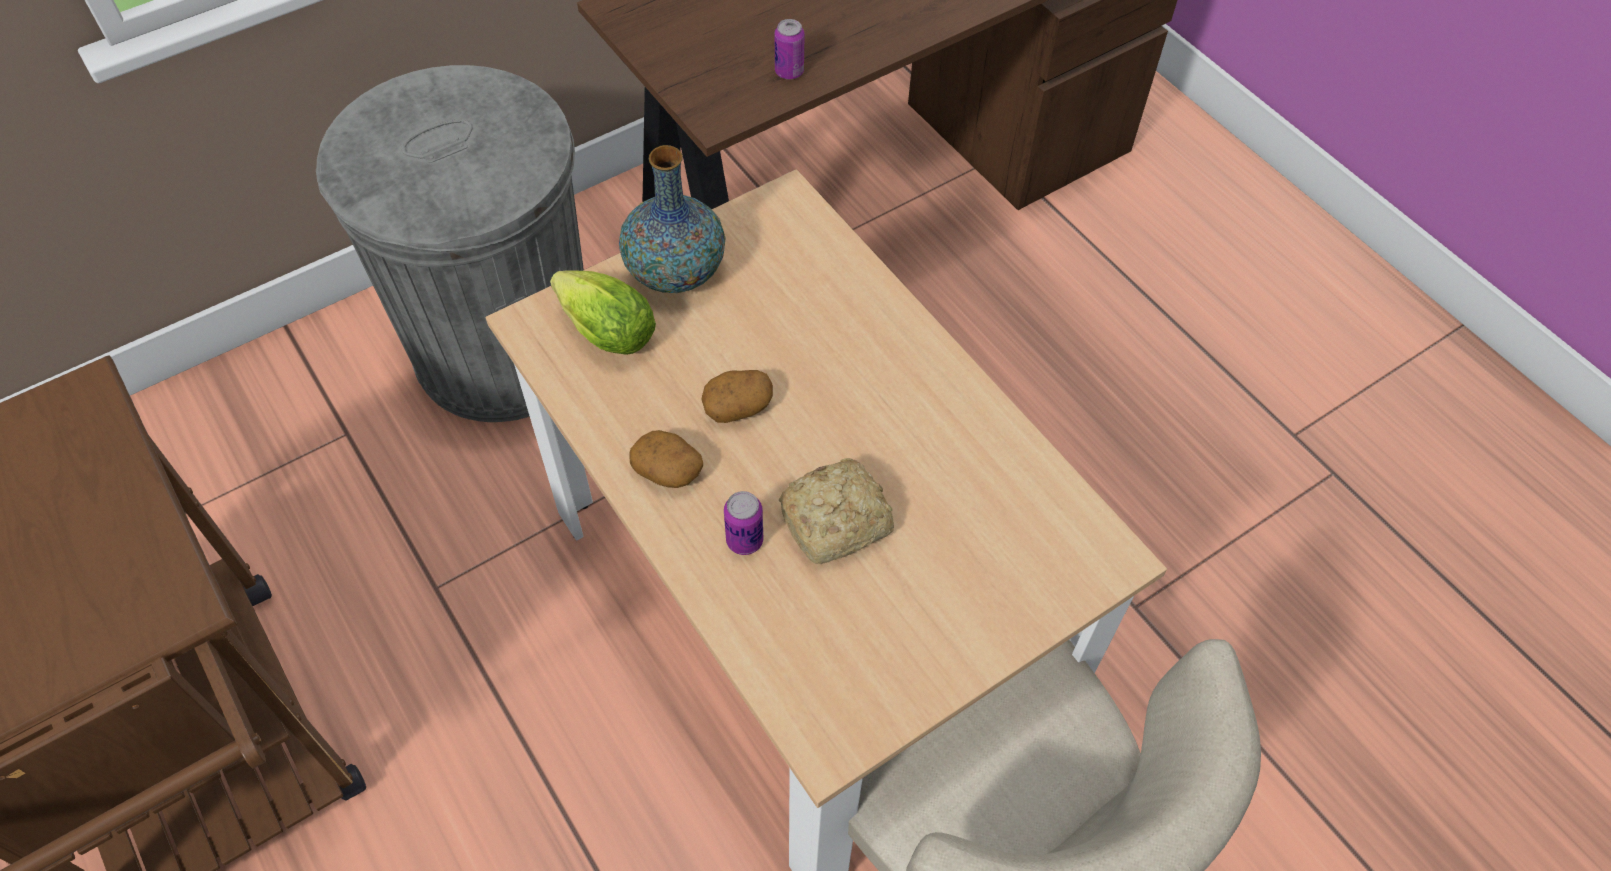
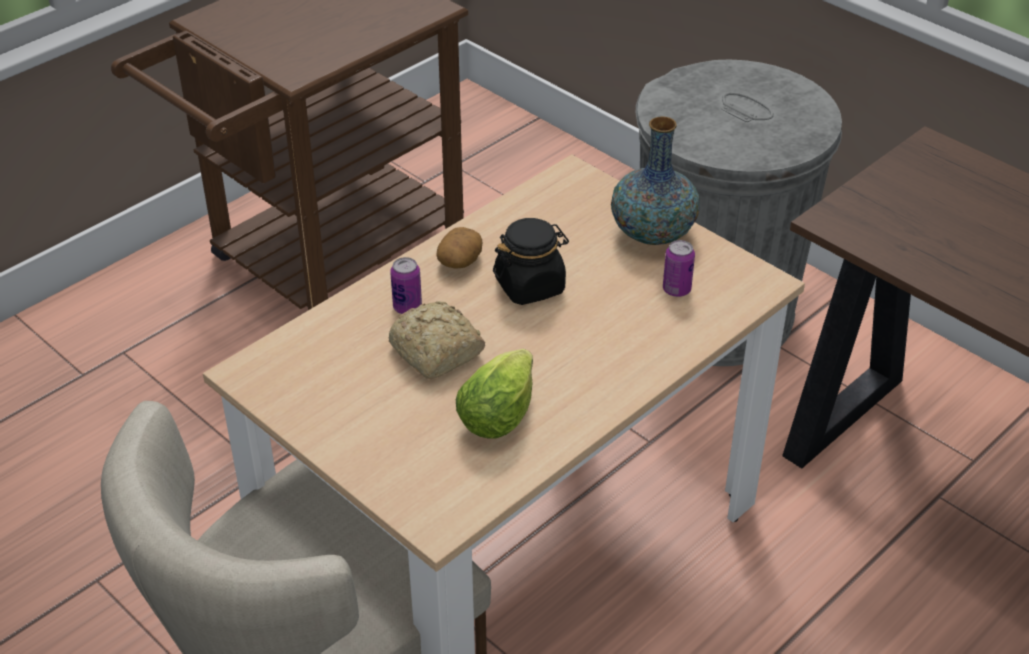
camera: 80 degrees right, 15 degrees down
lettuce [550,270,656,355] -> lettuce moved to [456,349,533,439]
potato [702,370,773,423] -> black jar [493,218,569,305]
can [775,19,805,79] -> can moved to [663,240,695,297]

